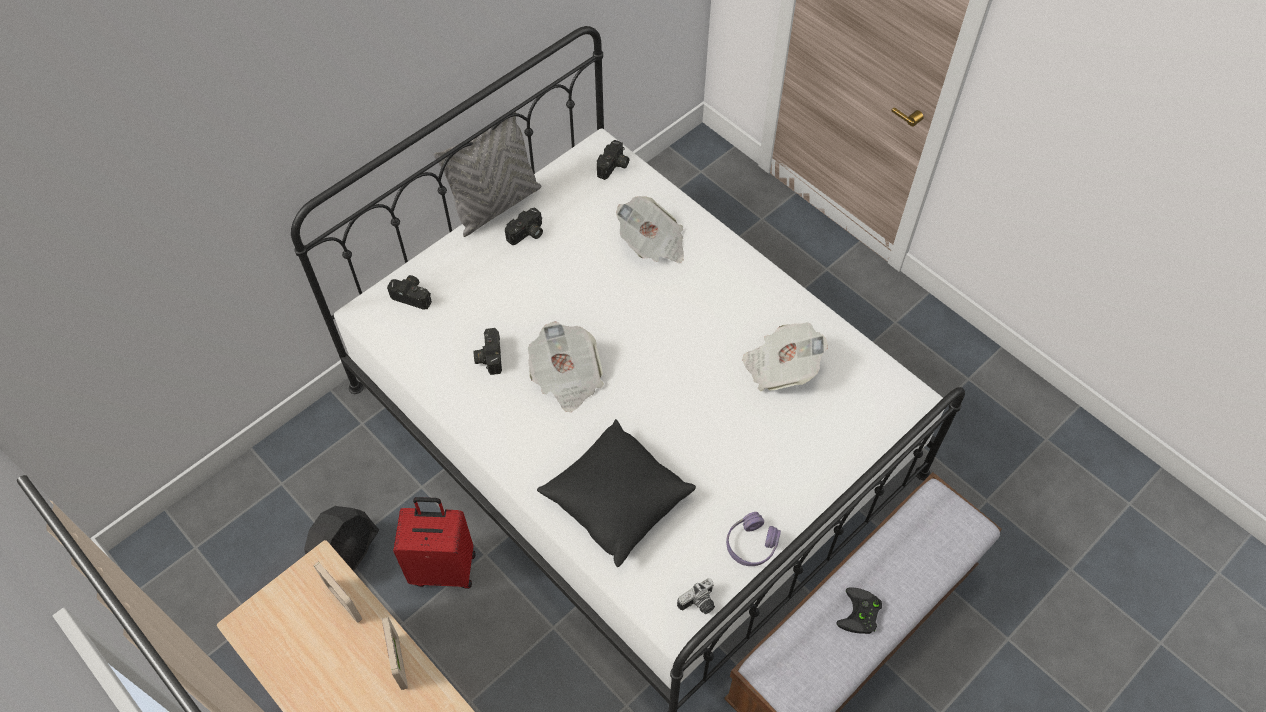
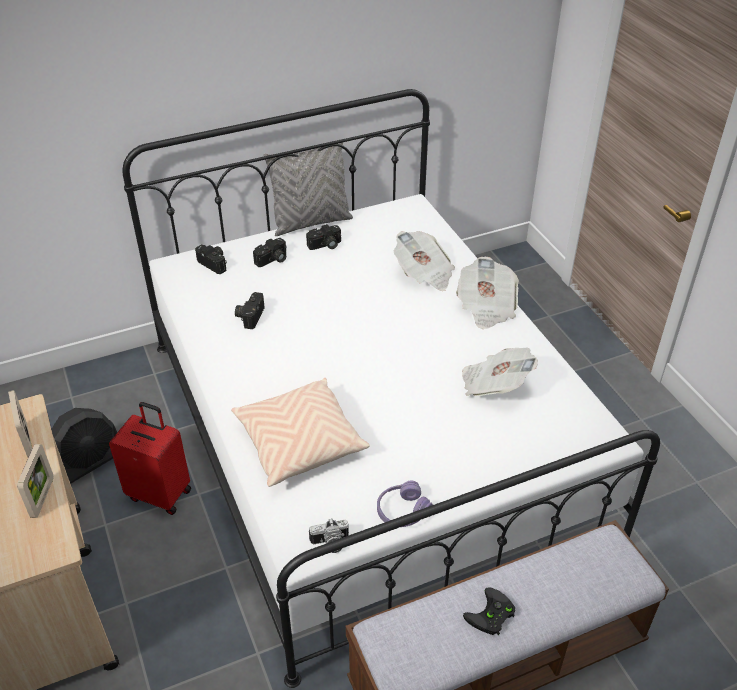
camera: 20 degrees right, 15 degrees down
newspaper [528,321,604,412] -> newspaper moved to [456,257,519,329]
black pillow [537,419,696,567] -> beige pillow [231,378,370,487]
camera [597,140,629,180] -> camera moved to [253,238,287,267]

